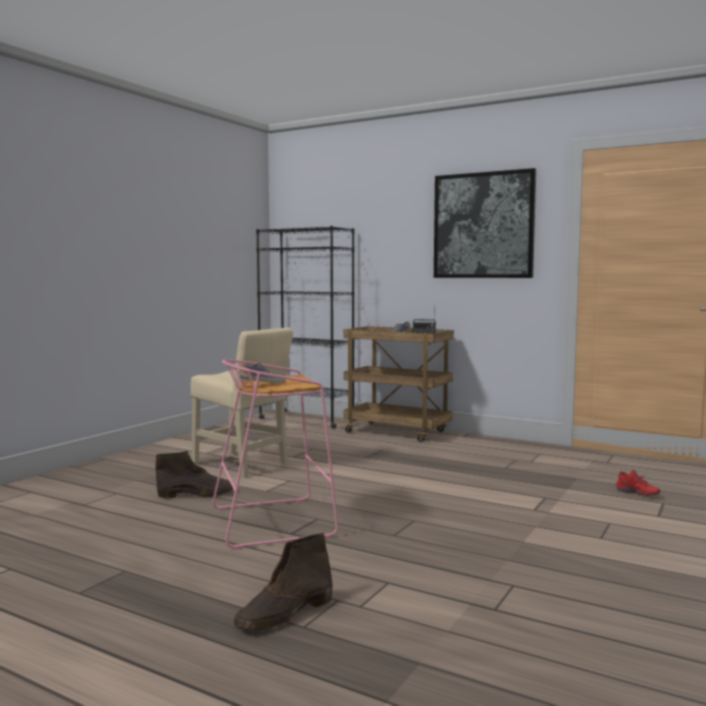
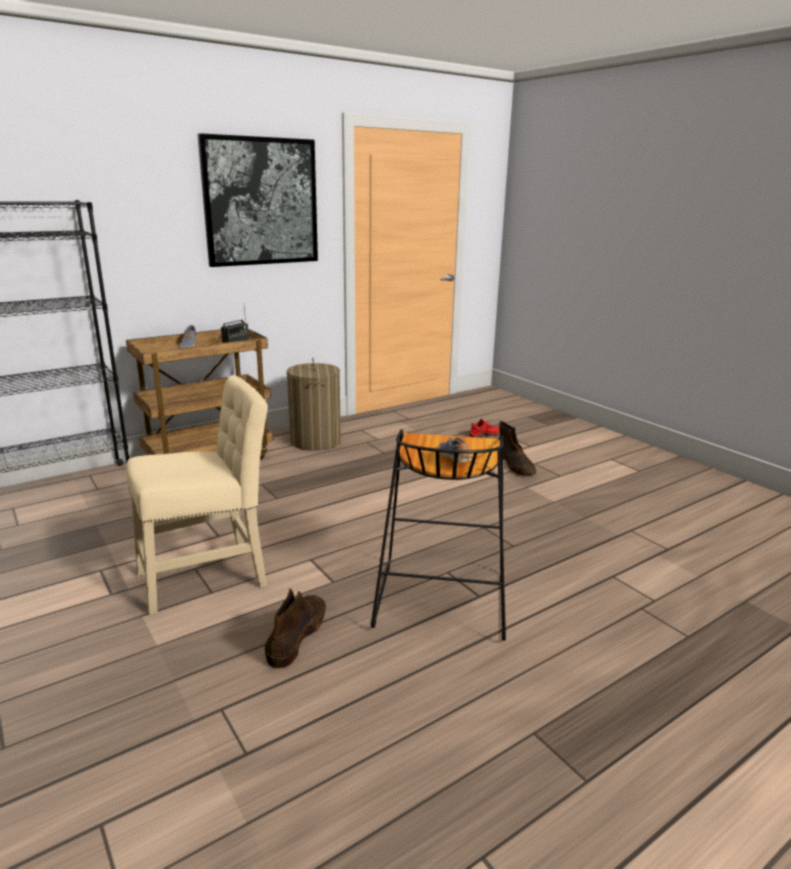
camera: 65 degrees left, 15 degrees up
pink stool [212,359,338,550] -> black stool [371,429,506,641]
brown boot [234,533,333,631] -> brown boot moved to [499,421,536,475]
none -> laundry basket [286,357,341,451]

